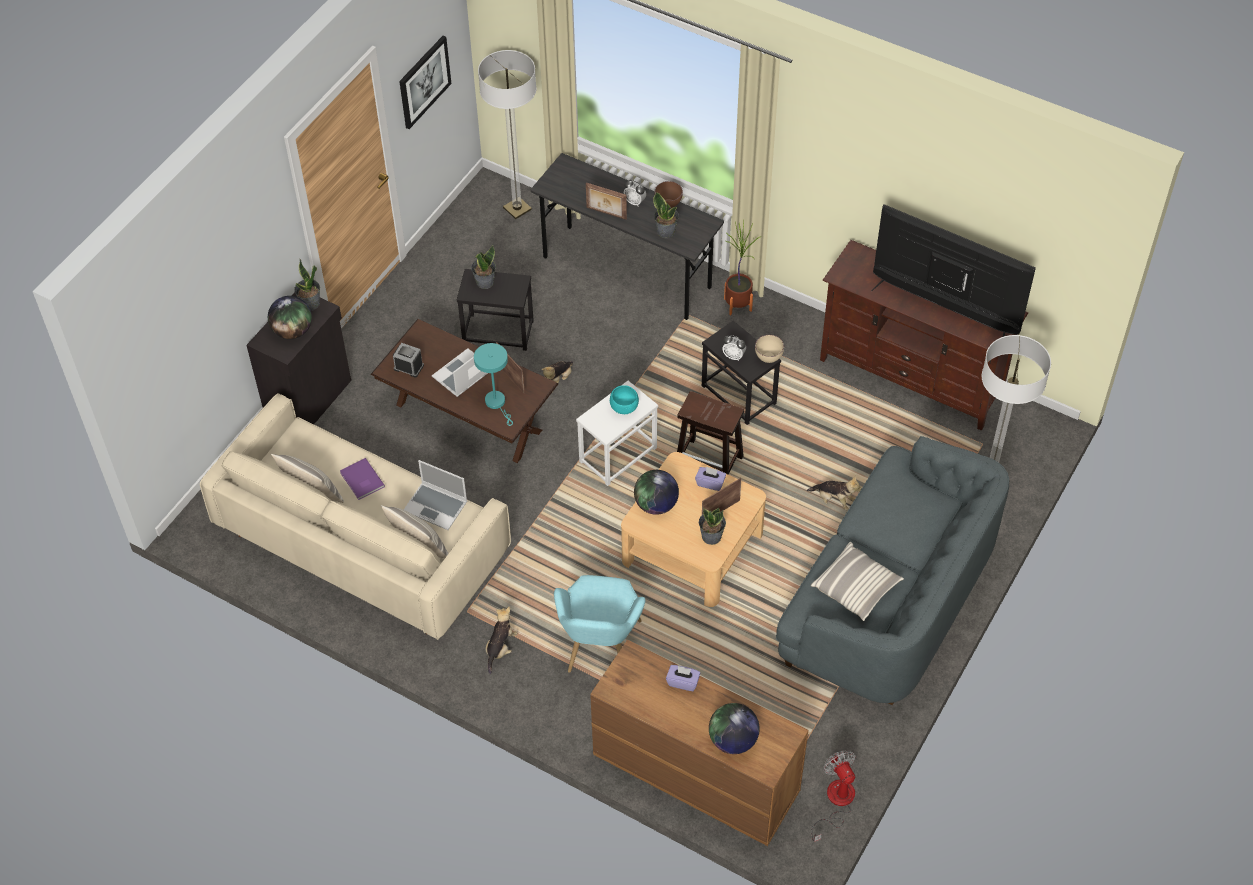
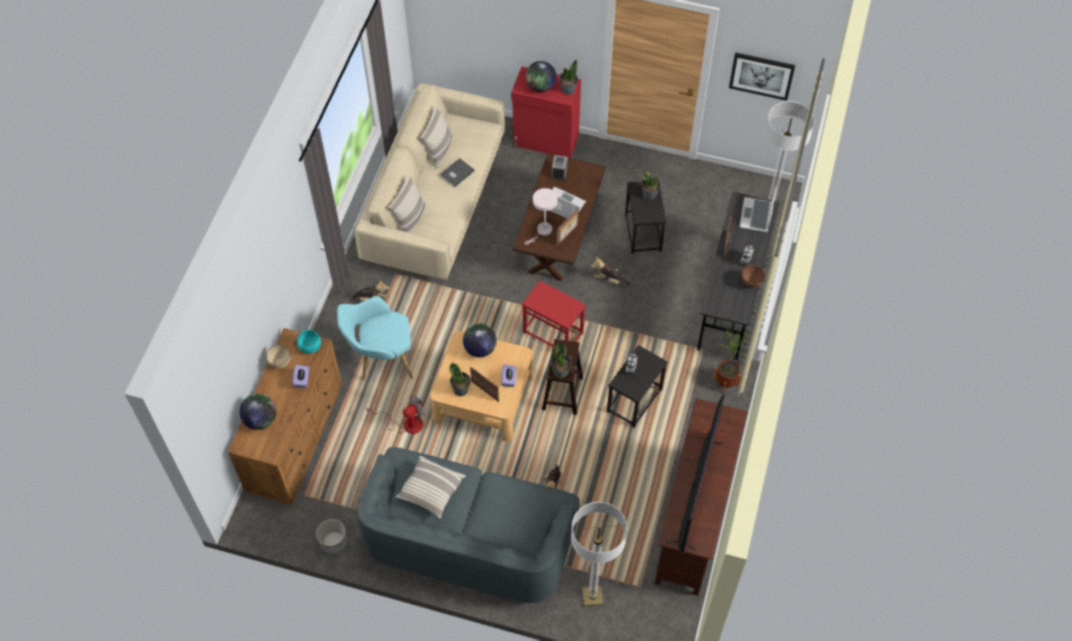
camera: 75 degrees right, 5 degrees up
black cabinet [246,292,351,424] -> red cabinet [511,66,581,158]
purple book [340,458,385,500] -> grey book [440,158,475,187]
laptop [404,460,467,530] -> laptop moved to [739,185,776,233]
turquoise table lamp [474,343,513,426] -> white table lamp [525,188,558,245]
white side table [576,381,658,486] -> red side table [522,281,586,347]
turquoise bowl [610,385,639,414] -> turquoise bowl moved to [297,330,321,354]
potted plant [653,192,679,238] -> potted plant moved to [551,342,572,378]
beige bowl [755,335,784,363] -> beige bowl moved to [266,345,291,369]
fan [811,750,855,842] -> fan moved to [366,395,427,434]
none -> planter [316,519,348,554]

